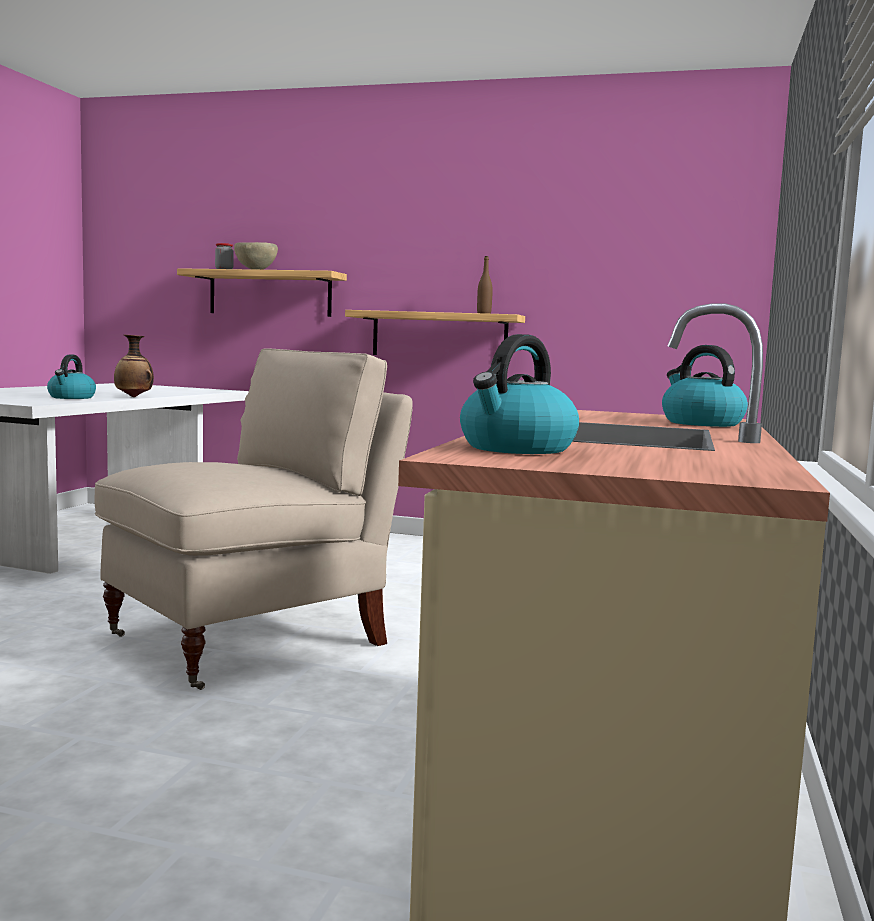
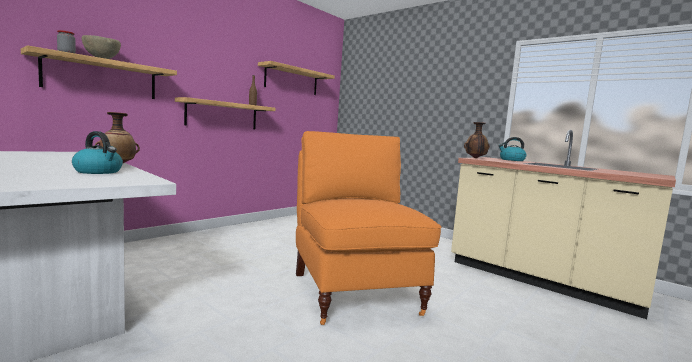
camera: 65 degrees left, 0 degrees up
beige chair [94,349,413,690] -> orange chair [296,131,442,325]
kettle [460,334,579,454] -> none
none -> shelf [258,61,335,95]
none -> vase [464,122,490,158]

